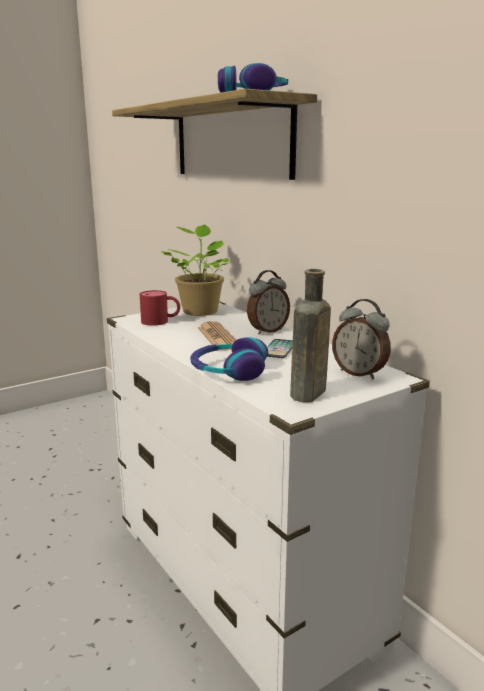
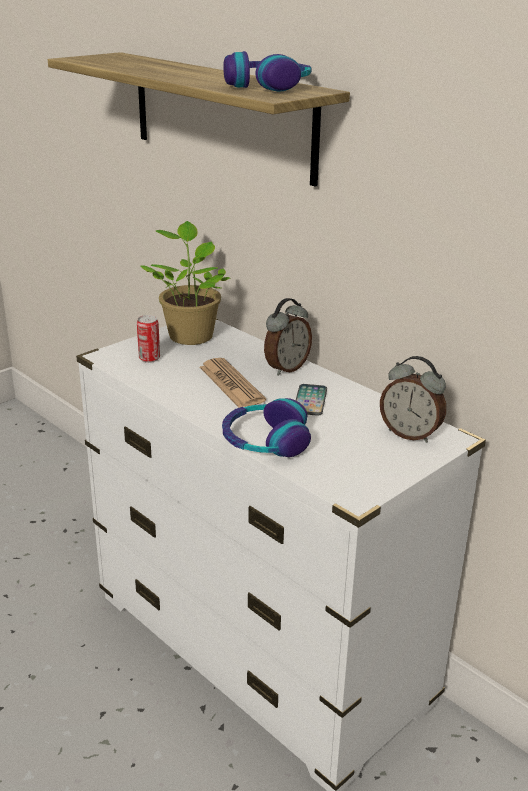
camera: 10 degrees left, 10 degrees up
red mug [140,290,180,326] -> can [137,315,160,363]
brown bottle [290,269,331,402] -> none

